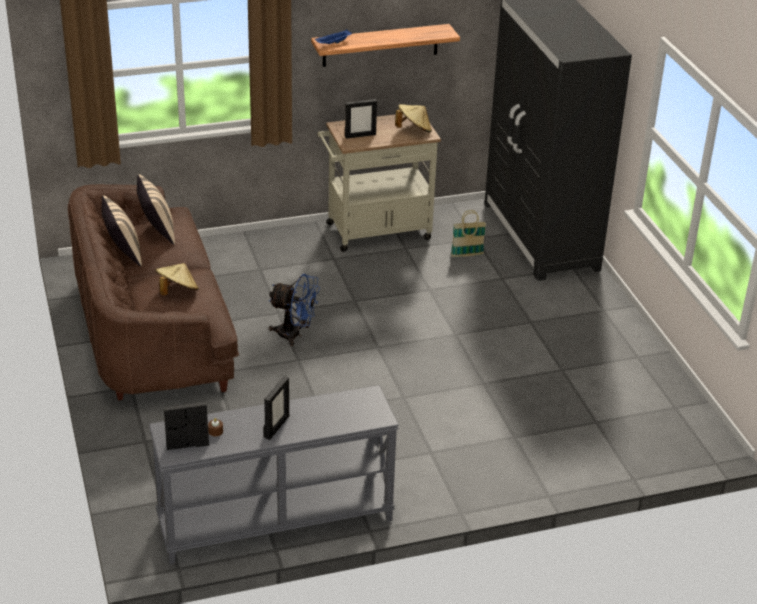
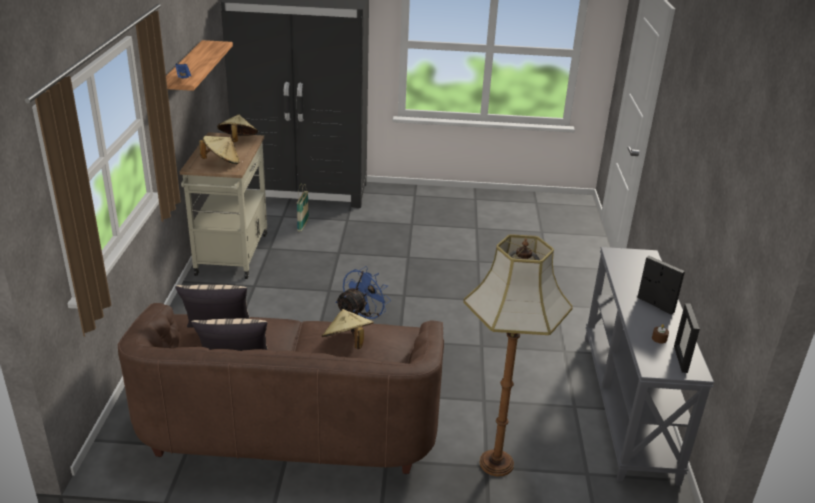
camera: 70 degrees left, 5 degrees down
picture frame [345,99,377,139] -> beige hat [199,136,240,164]
none -> floor lamp [463,234,573,476]

